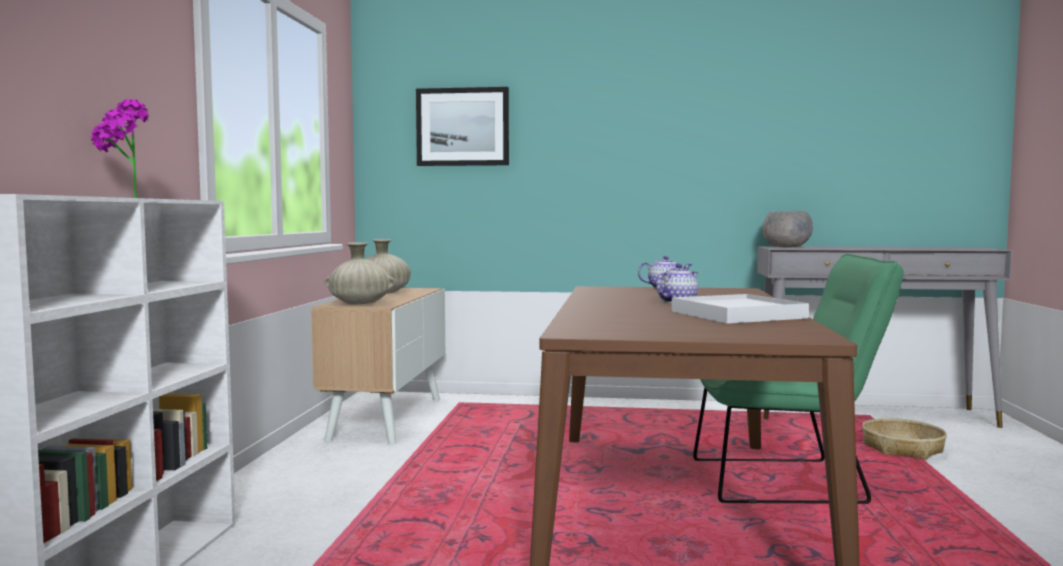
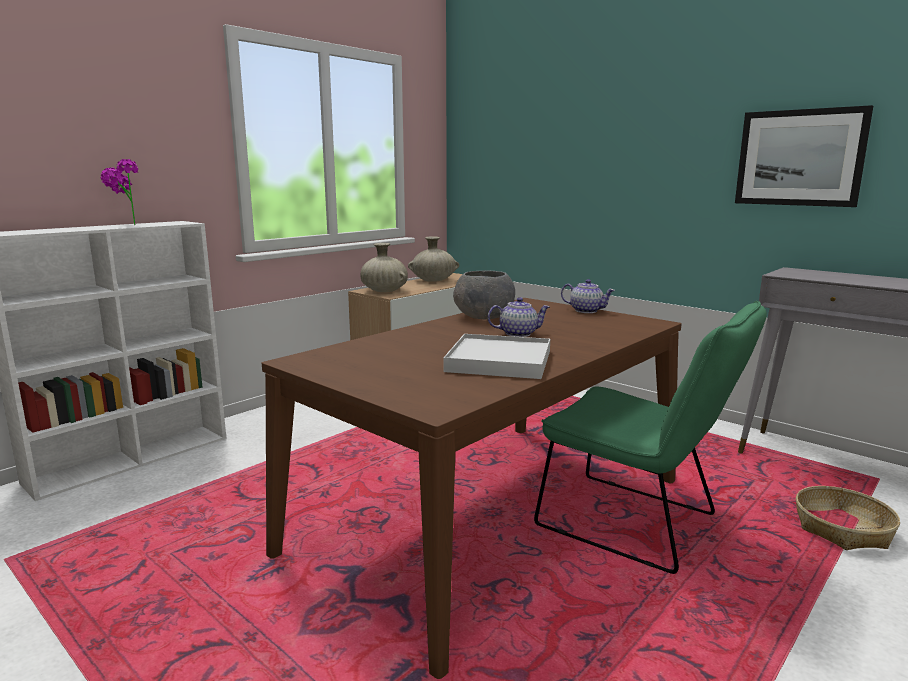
camera: 35 degrees right, 10 degrees up
picture [416,87,509,166] -> picture moved to [735,105,873,207]
grey bowl [762,211,813,247] -> grey bowl moved to [453,271,515,319]

